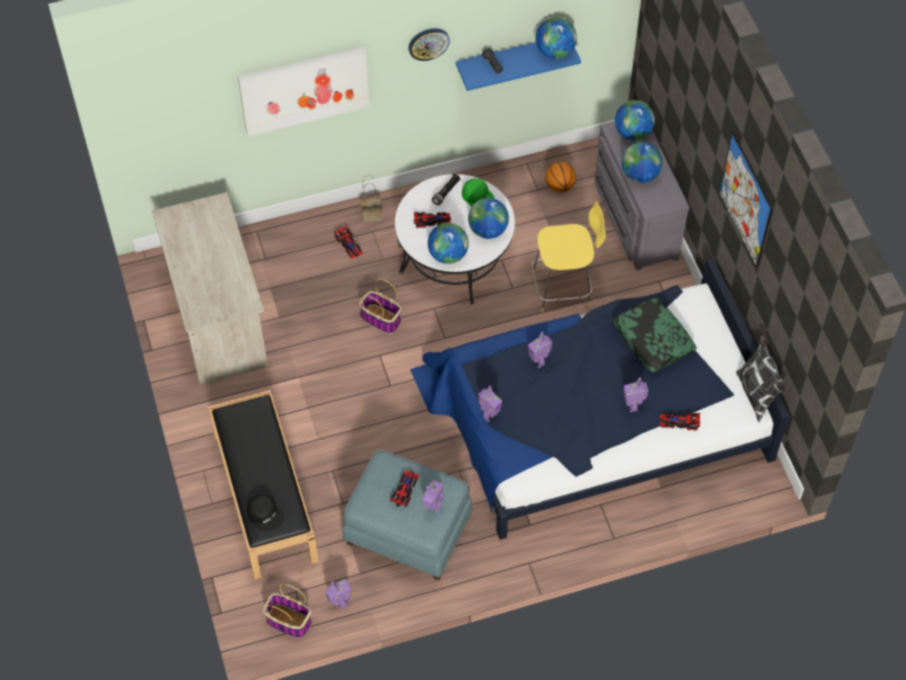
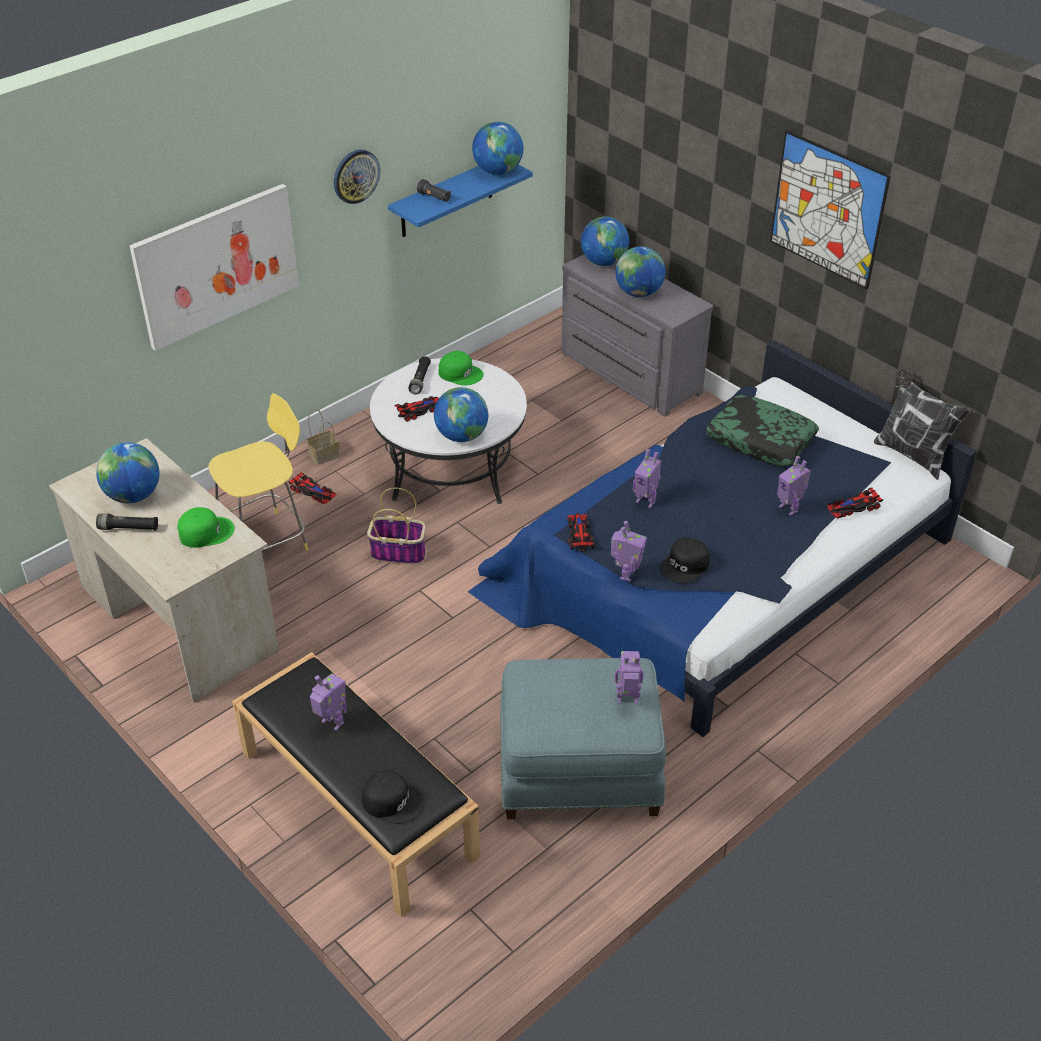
camera: 25 degrees left, 15 degrees down
basket [263,584,312,638] -> none
toy robot [326,579,351,610] -> toy robot moved to [310,674,347,730]
toy car [390,470,419,507] -> toy car moved to [567,513,595,552]
globe [468,198,509,239] -> globe moved to [96,442,159,503]
yellow stool [532,201,606,312] -> yellow stool moved to [208,393,308,551]
basketball [545,162,576,192] -> none
none -> black flashlight [96,513,158,531]
none -> green cap [177,507,235,548]
none -> black cap [660,537,710,583]

